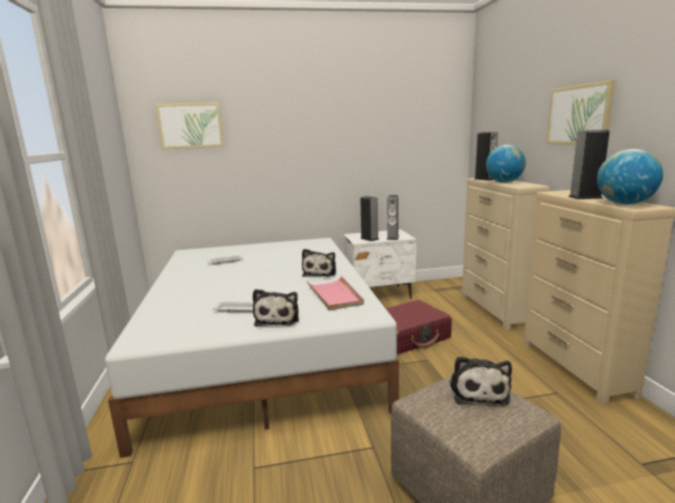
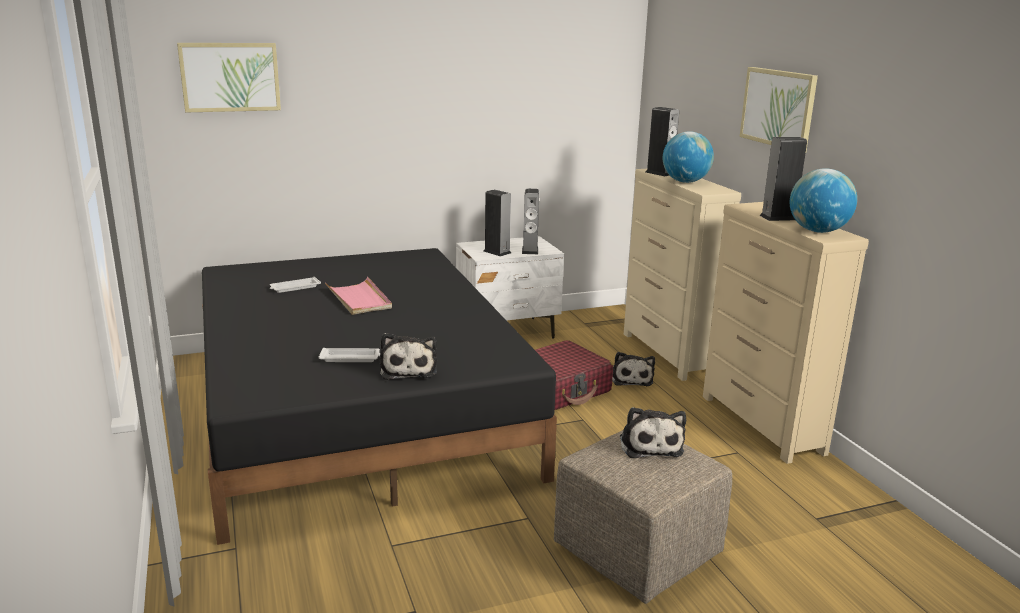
camera: 10 degrees left, 5 degrees up
white bed [105,238,399,458] -> black bed [202,248,557,545]
plush toy [302,249,336,277] -> plush toy moved to [612,352,655,386]
pink tray [306,276,364,311] -> pink tray moved to [325,277,392,315]

